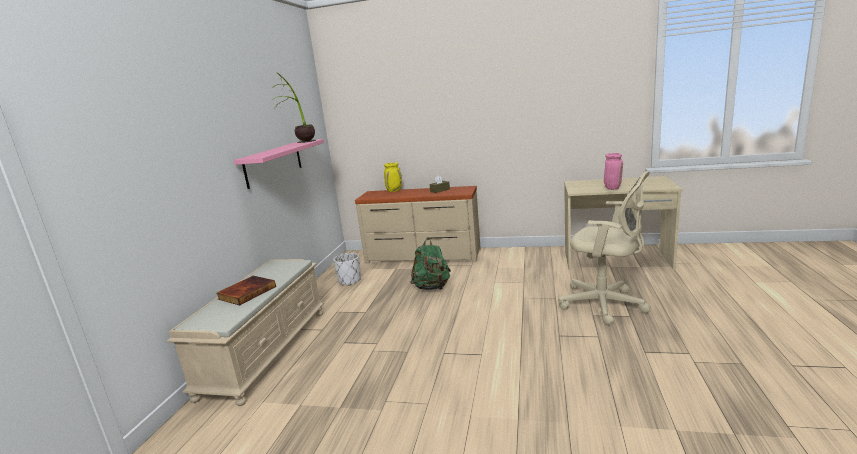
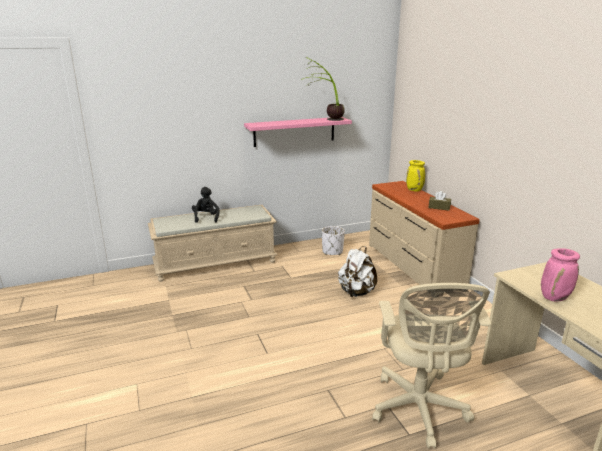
camera: 55 degrees right, 5 degrees up
book [217,276,276,306] -> black plush toy [192,187,219,223]
green backpack [410,239,451,290] -> white backpack [338,246,377,297]

